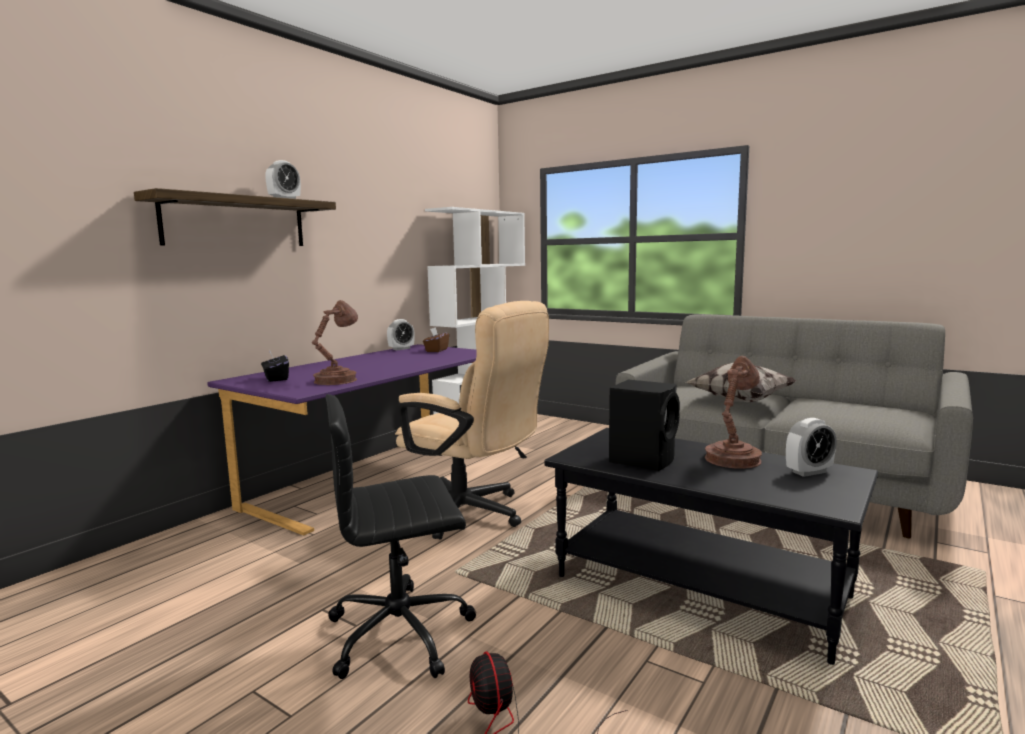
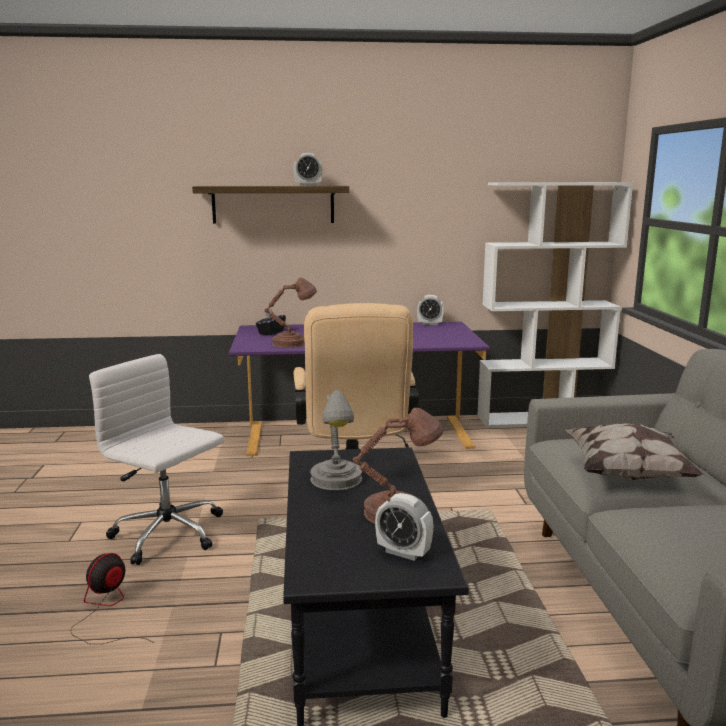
camera: 50 degrees right, 5 degrees up
black office chair [325,394,476,679] -> white office chair [89,354,224,565]
brown tissue box [423,327,449,352] -> none
black speaker [609,379,680,471] -> grey table lamp [310,390,362,490]

